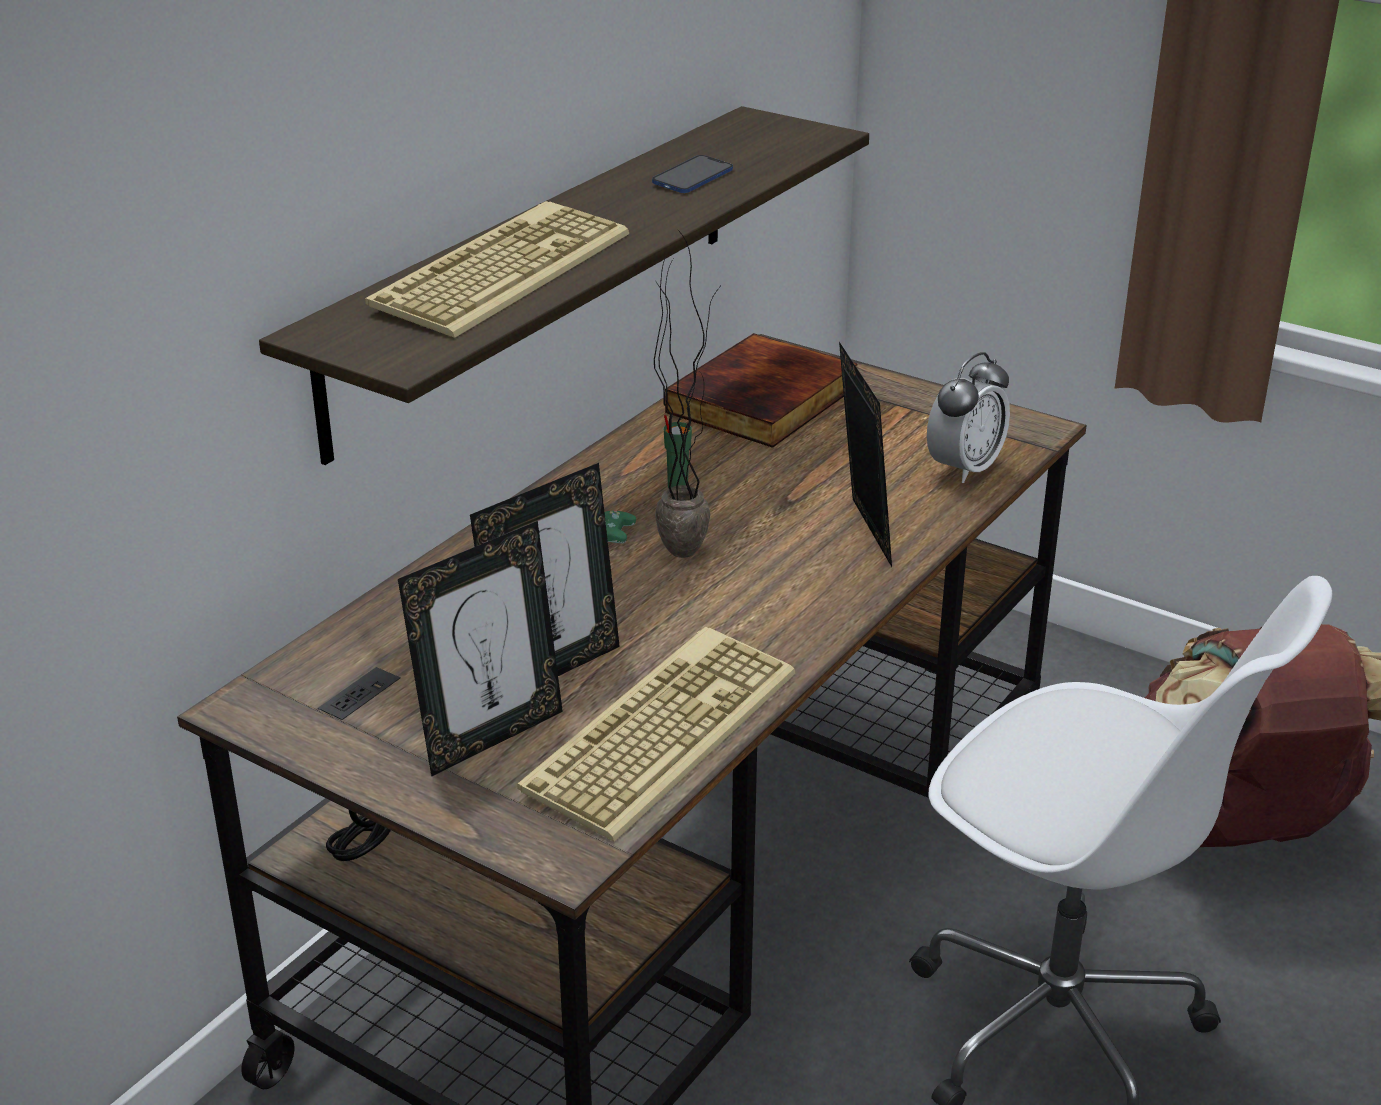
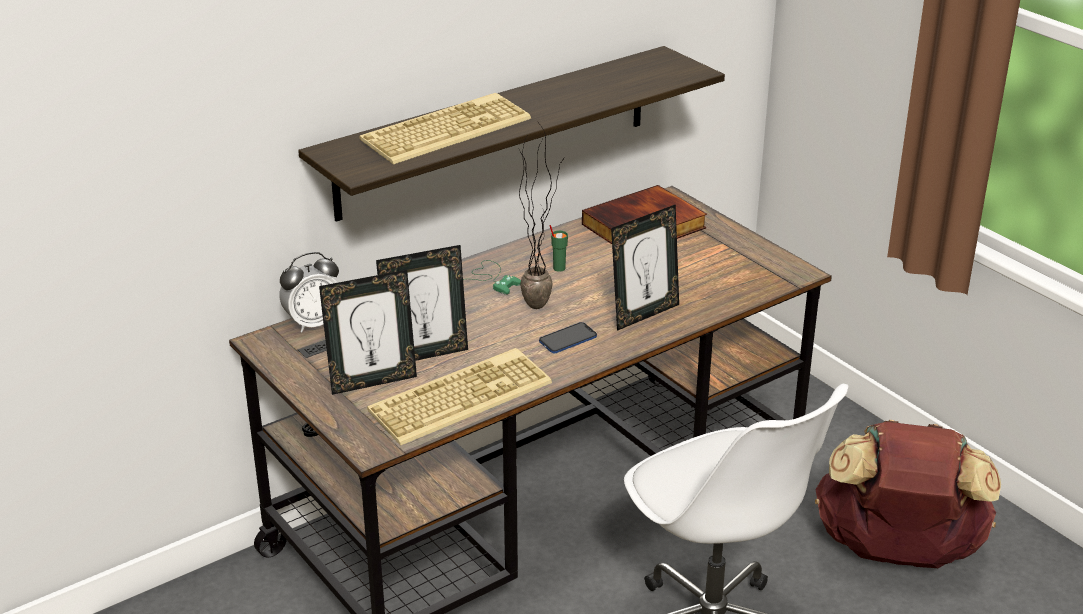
camera: 20 degrees right, 0 degrees up
phone [652,155,733,193] -> phone moved to [539,322,597,353]
picture frame [839,342,892,567] -> picture frame turned 45 degrees clockwise [611,204,679,331]
alarm clock [927,352,1010,483] -> alarm clock moved to [280,252,339,332]

